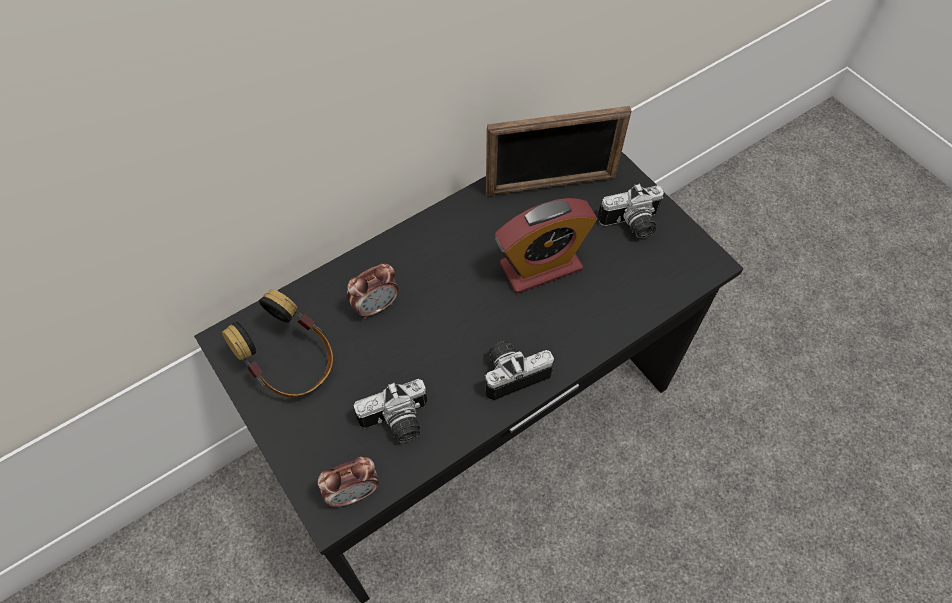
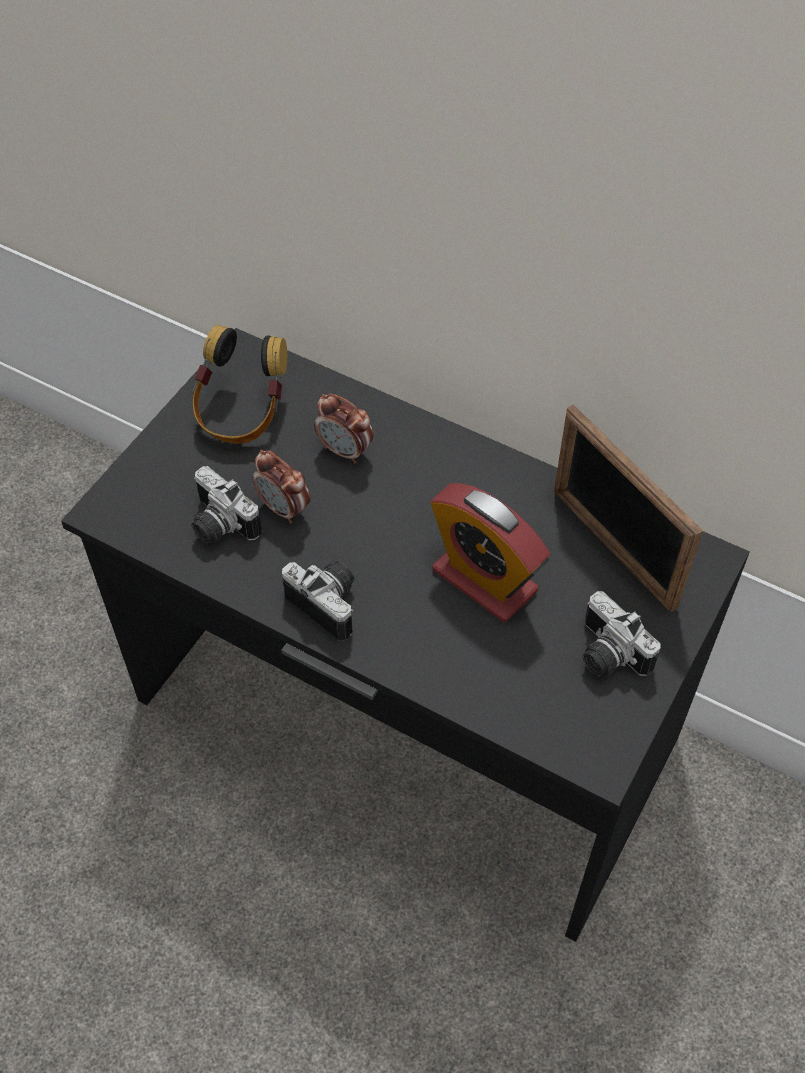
camera: 65 degrees right, 5 degrees down
alarm clock [318,456,379,507] -> alarm clock moved to [253,450,310,523]

